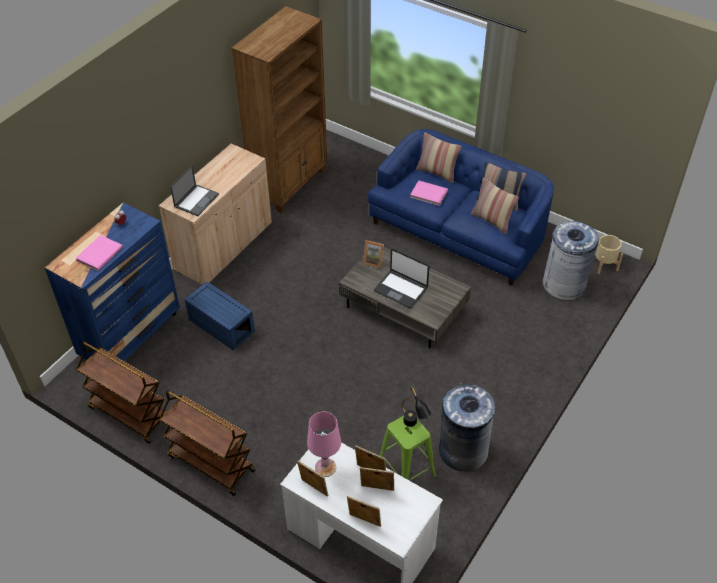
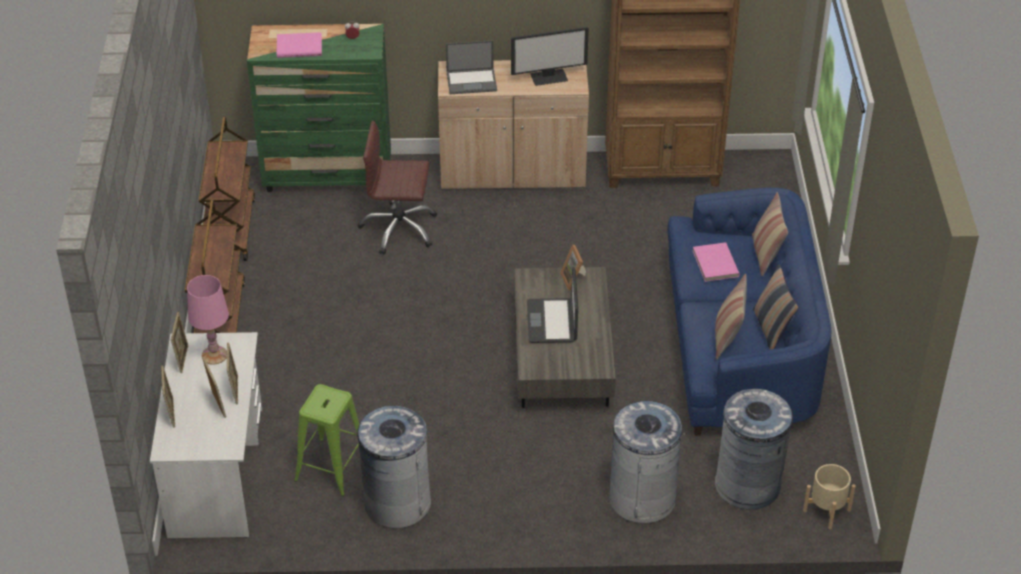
camera: 55 degrees right, 5 degrees down
blue dresser [45,202,180,361] -> green dresser [247,24,391,192]
blue storage box [184,282,255,350] -> brown office chair [358,121,437,255]
black table lamp [402,387,432,427] -> none
none -> monitor [511,27,589,86]
none -> grey trash can [609,401,682,524]

